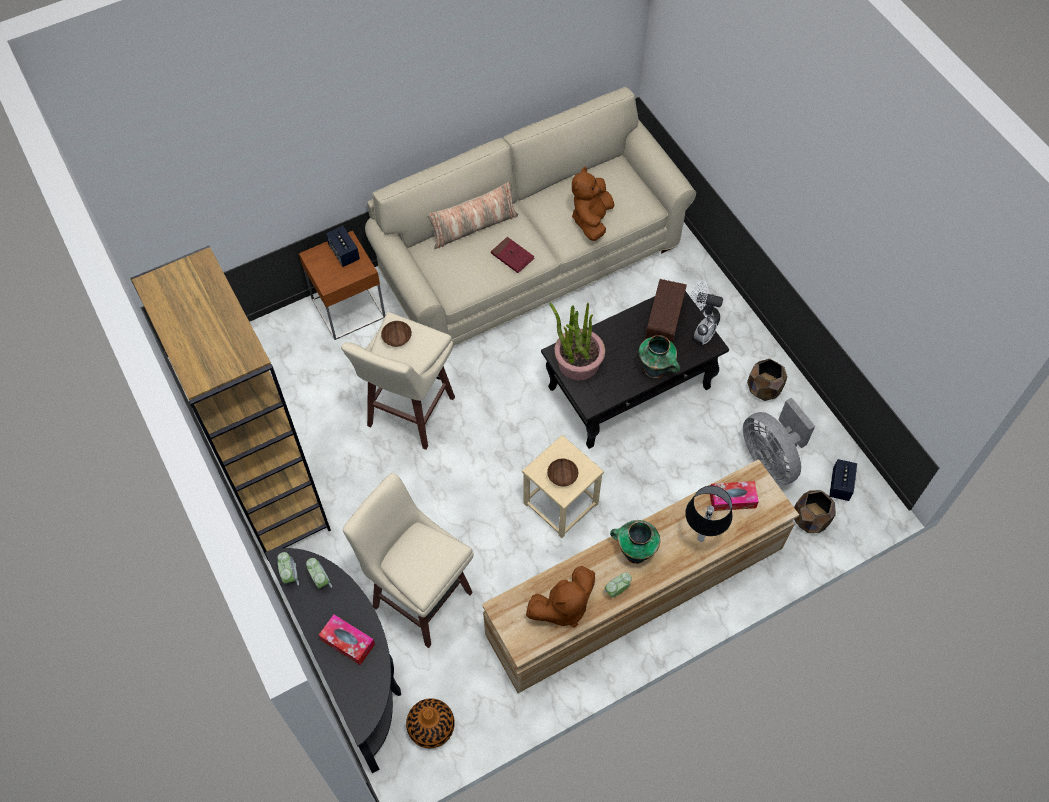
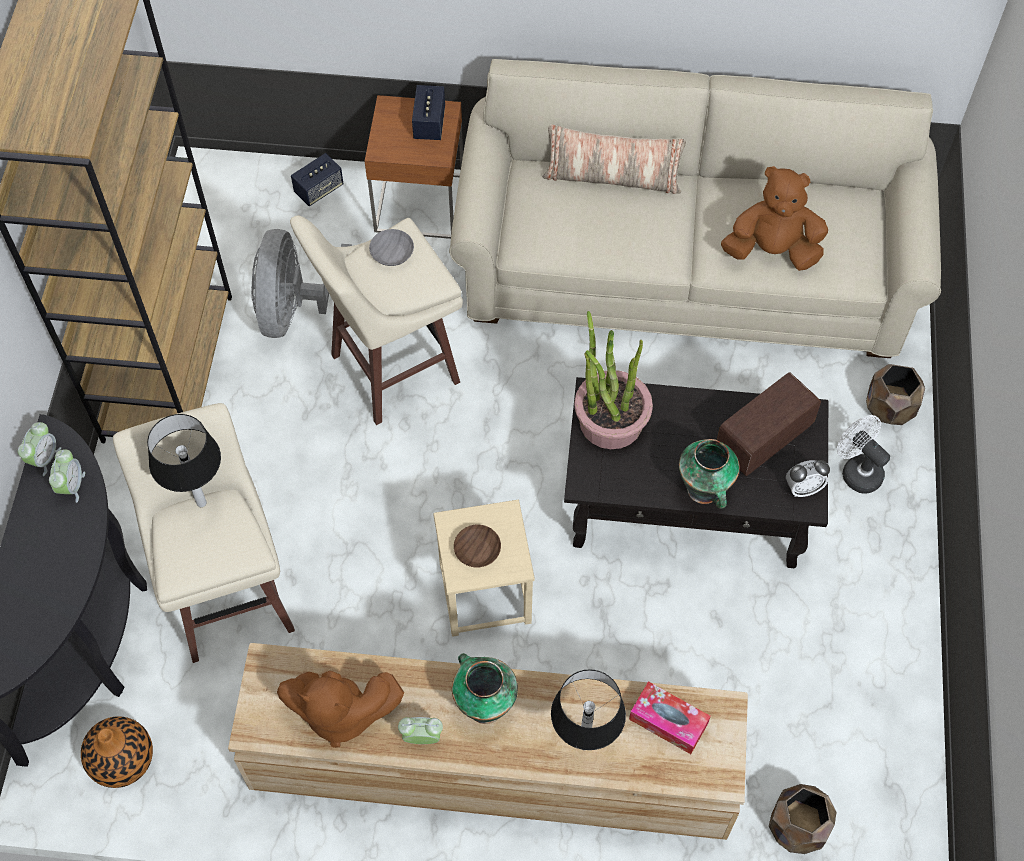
camera: 35 degrees right, 0 degrees up
tissue box [319,615,375,665] -> none
brown bowl [381,321,412,347] -> grey bowl [369,229,414,266]
red book [491,237,534,273] -> none
brown plush toy [572,167,614,241] -> brown plush toy turned 45 degrees clockwise [721,166,828,271]
grey fan [743,397,815,485] -> grey fan moved to [251,229,352,338]
brown planter [747,359,787,401] -> brown planter moved to [866,364,925,425]
speaker [829,459,857,501] -> speaker moved to [291,153,344,206]
none -> table lamp [147,414,221,507]

